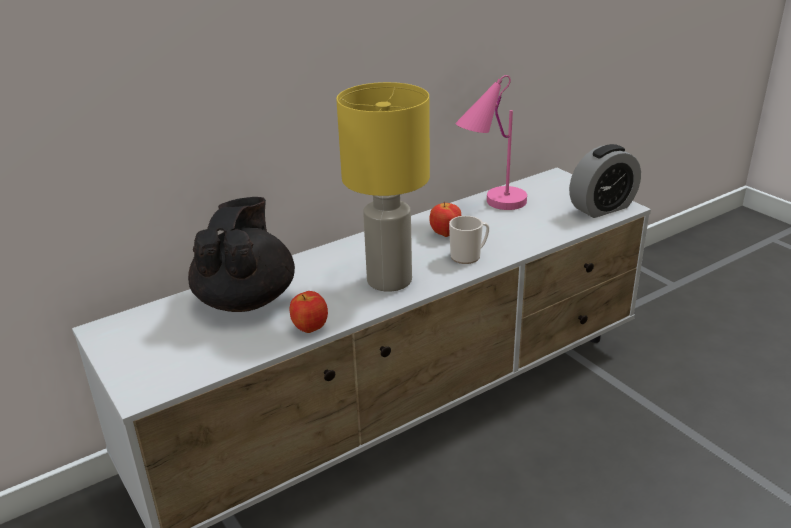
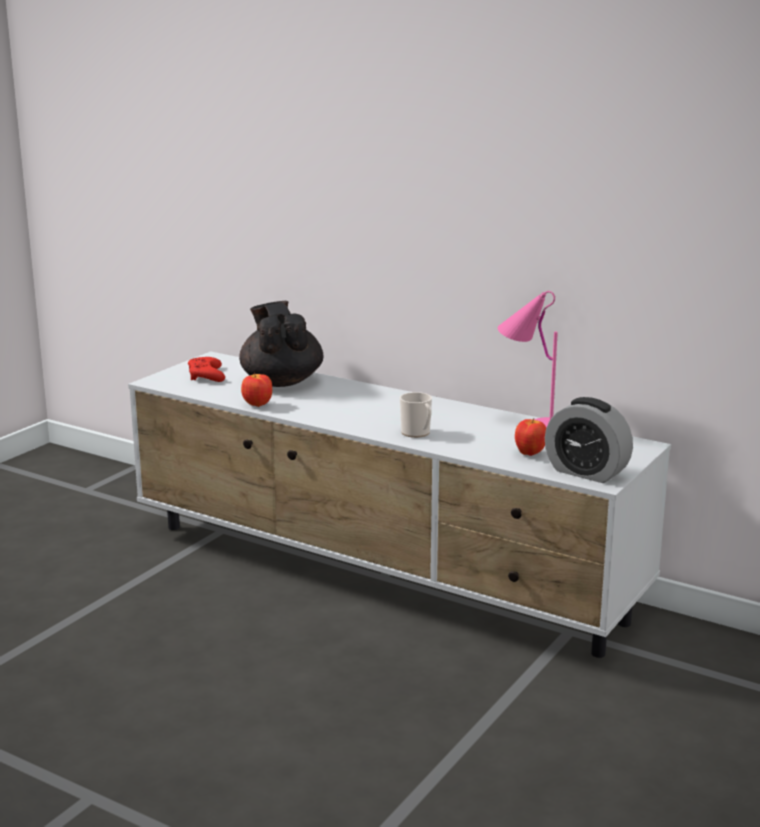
camera: 65 degrees right, 10 degrees down
black teapot [188,197,295,312] -> black teapot turned 90 degrees counterclockwise [239,301,323,387]
yellow table lamp [336,82,430,292] -> none
apple [429,202,461,237] -> apple moved to [515,418,546,456]
none -> red game controller [188,357,225,382]

